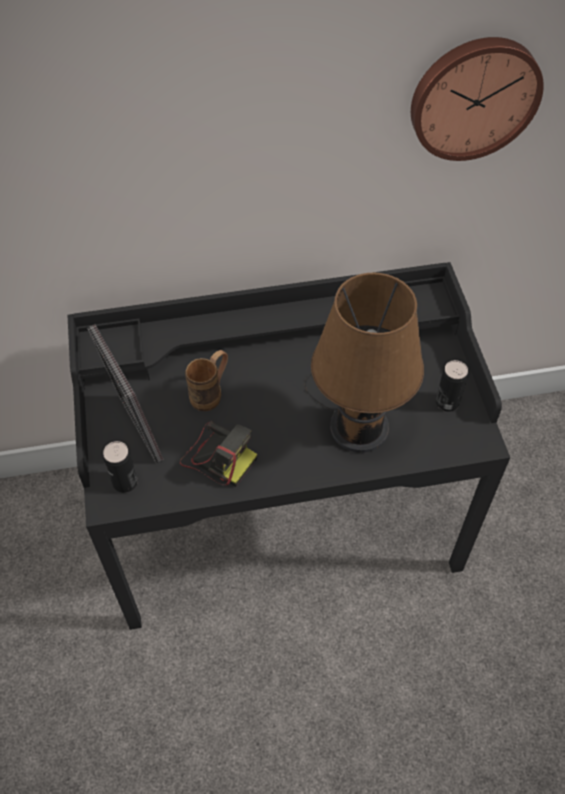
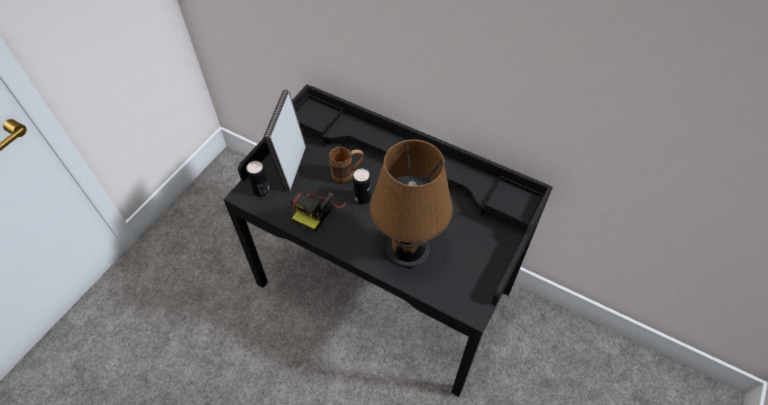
camera: 40 degrees right, 0 degrees up
camera [180,420,257,487] -> camera turned 45 degrees clockwise [290,189,346,232]
wall clock [411,37,544,161] -> none
can [436,360,468,412] -> can moved to [353,169,371,205]

